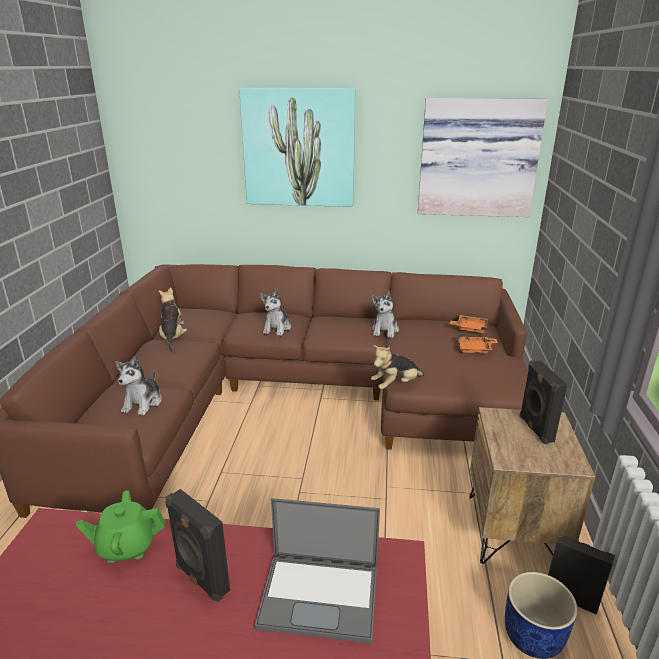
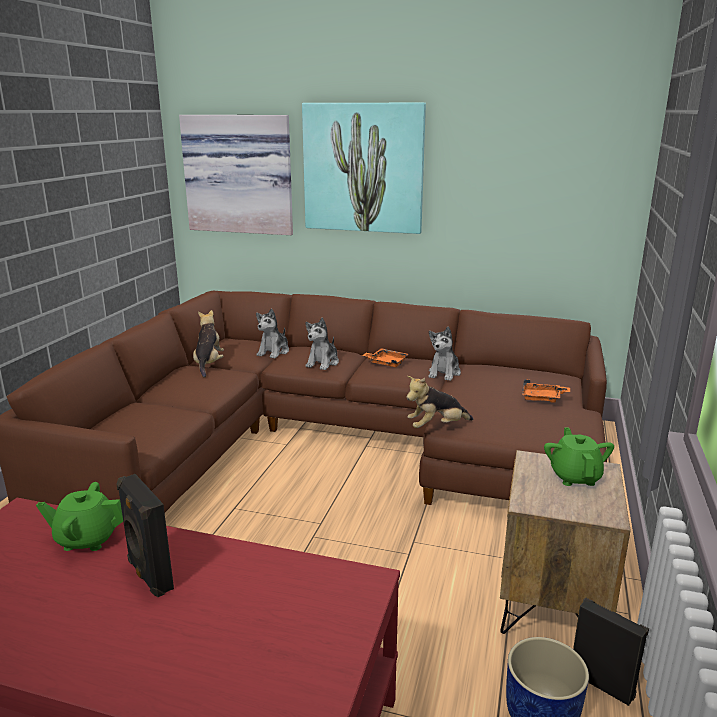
camera: 10 degrees right, 5 degrees down
plush toy [115,357,162,415] -> plush toy moved to [256,309,289,359]
laptop [255,498,380,644] -> none
picture [418,98,548,217] -> picture moved to [179,115,293,235]
orange tray [450,315,488,333] -> orange tray moved to [362,348,409,367]
black speaker [519,360,567,444] -> green teapot [544,427,614,486]

